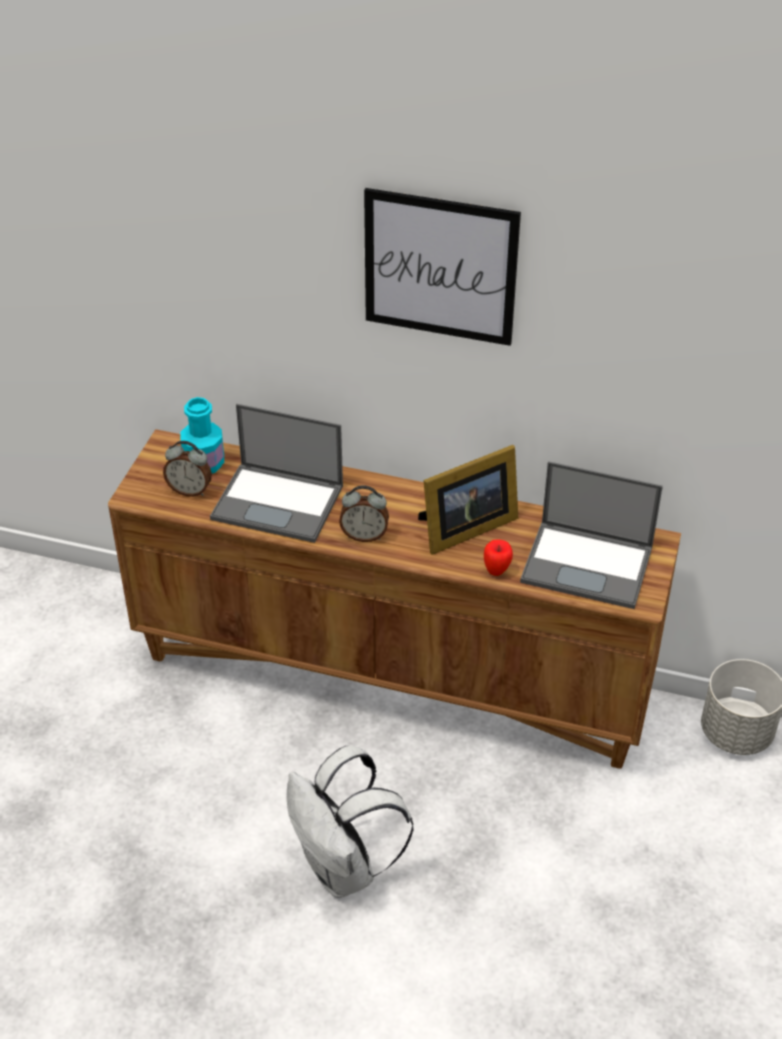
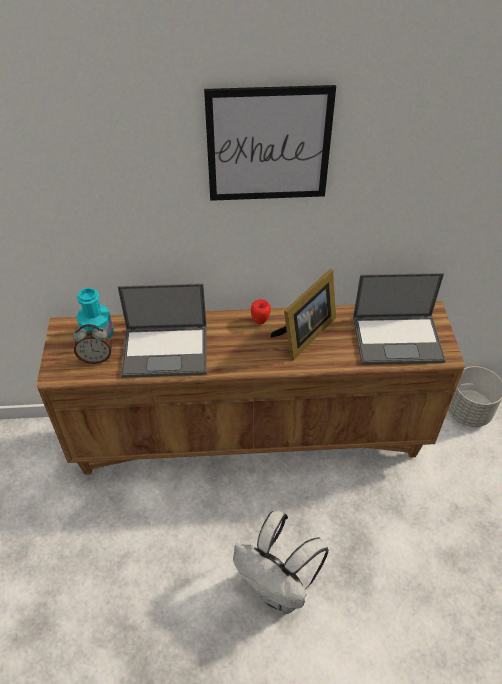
camera: 20 degrees left, 5 degrees up
alarm clock [339,485,389,542] -> none
apple [484,539,513,576] -> apple moved to [251,299,271,325]

